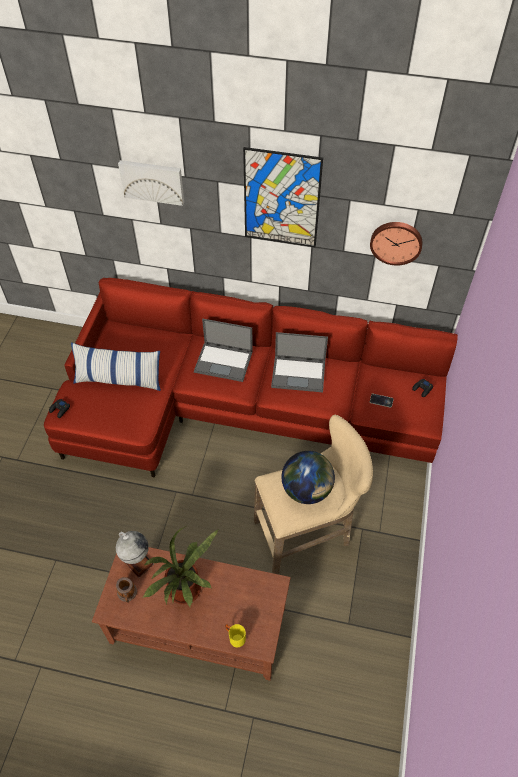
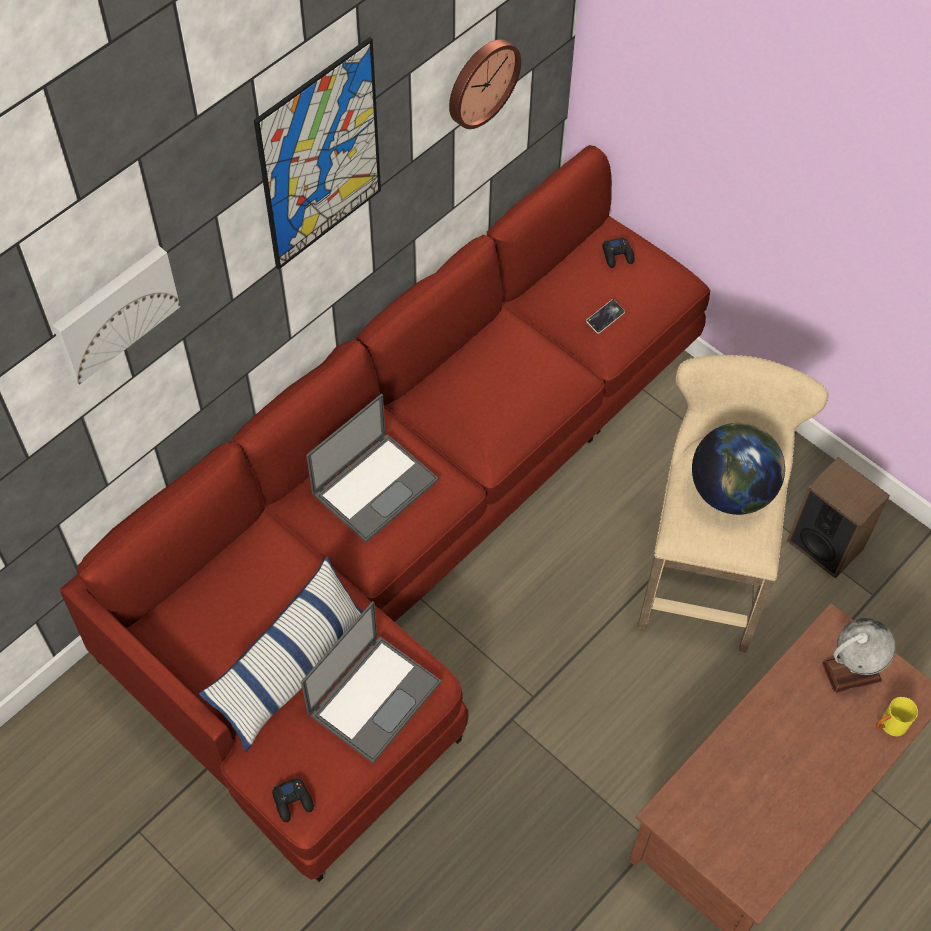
camera: 60 degrees left, 5 degrees up
globe [116,531,154,578] -> globe moved to [822,618,896,693]
mug [116,577,137,603] -> none
potted plant [143,526,219,607] -> none
laptop [271,332,328,392] -> laptop moved to [301,601,441,763]
none -> speaker [787,457,890,579]

